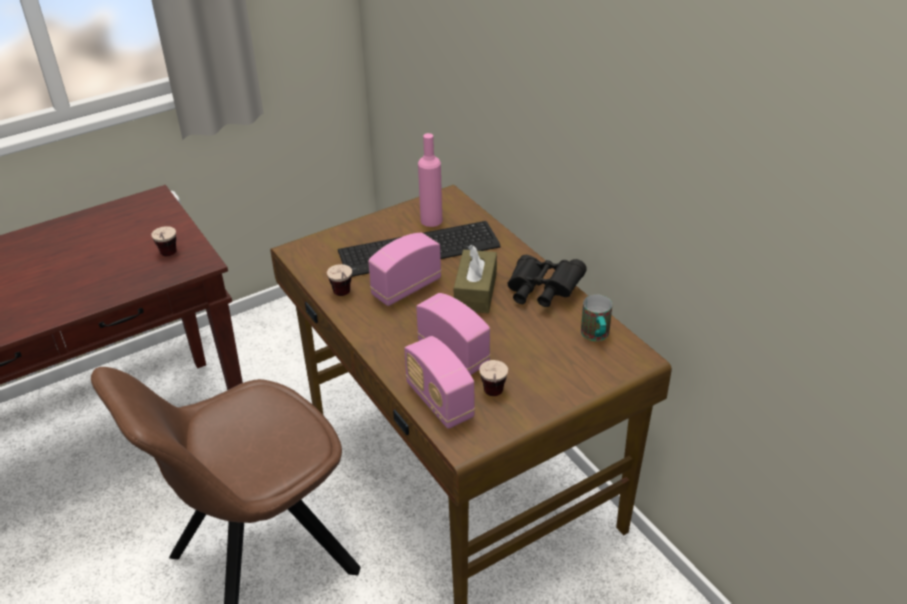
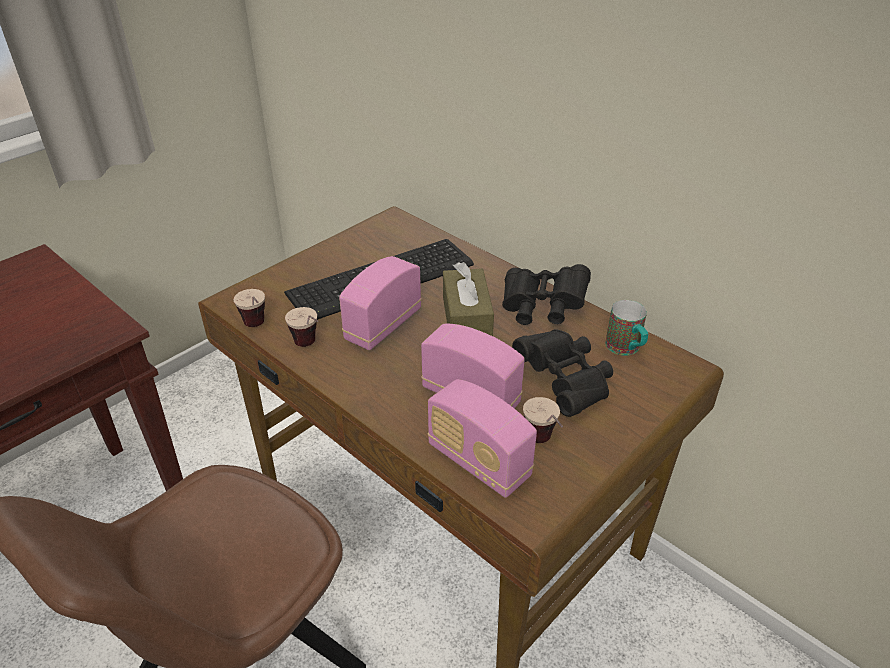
camera: 15 degrees left, 0 degrees up
cup [151,226,177,256] -> cup moved to [234,289,265,327]
pink bottle [418,133,442,227] -> none
none -> black binoculars [512,329,613,417]

